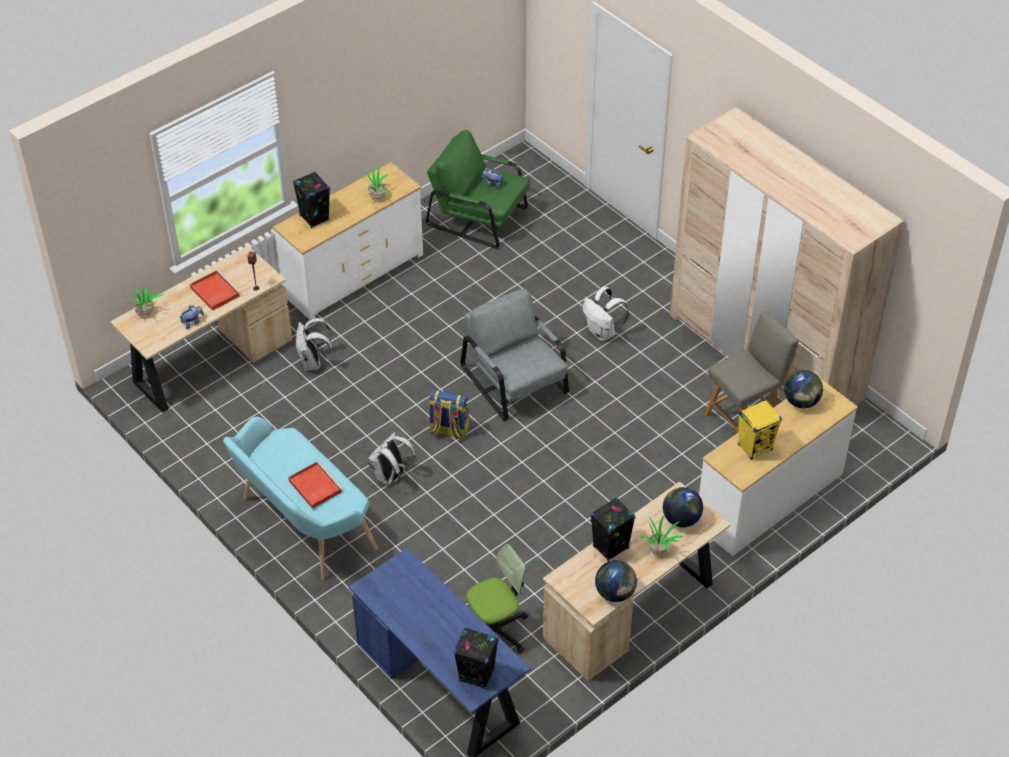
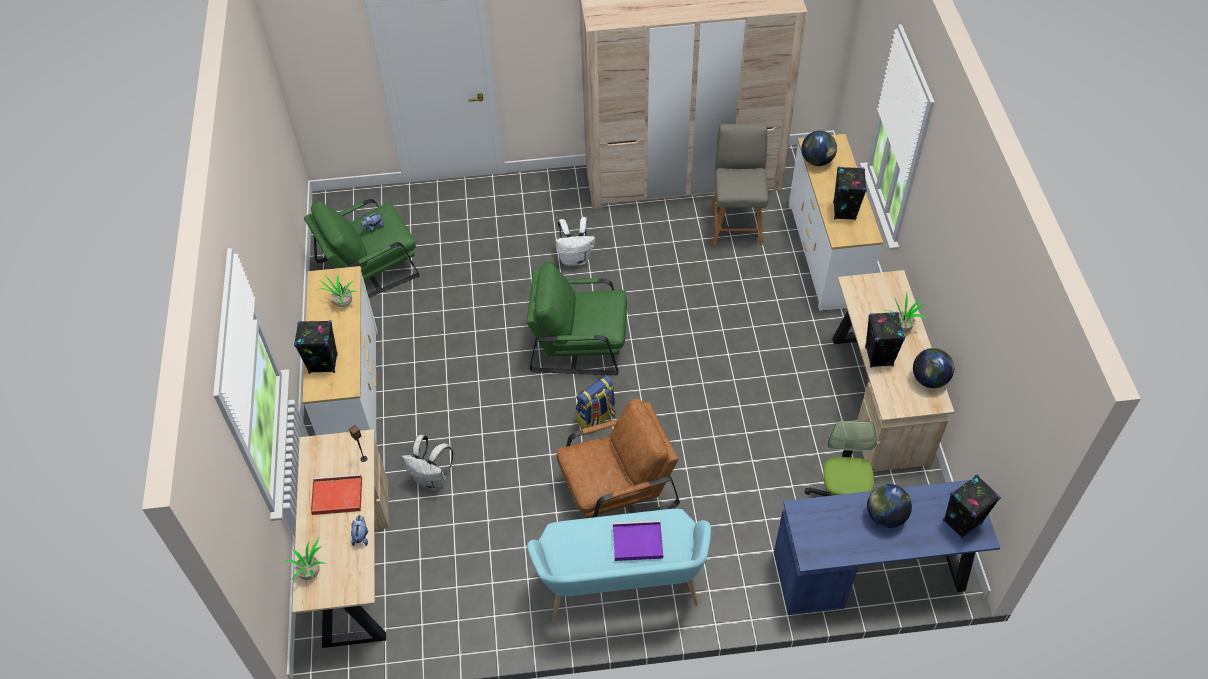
camera: 55 degrees left, 5 degrees up
red tray [288,461,343,509] -> purple tray [613,520,663,561]
white backpack [368,432,417,486] -> brown armchair [557,399,680,518]
grey armchair [460,289,569,421] -> green armchair [526,262,627,375]
globe [663,487,703,528] -> globe moved to [867,484,912,528]
yellow speaker [738,400,782,460] -> black speaker [833,166,867,220]

